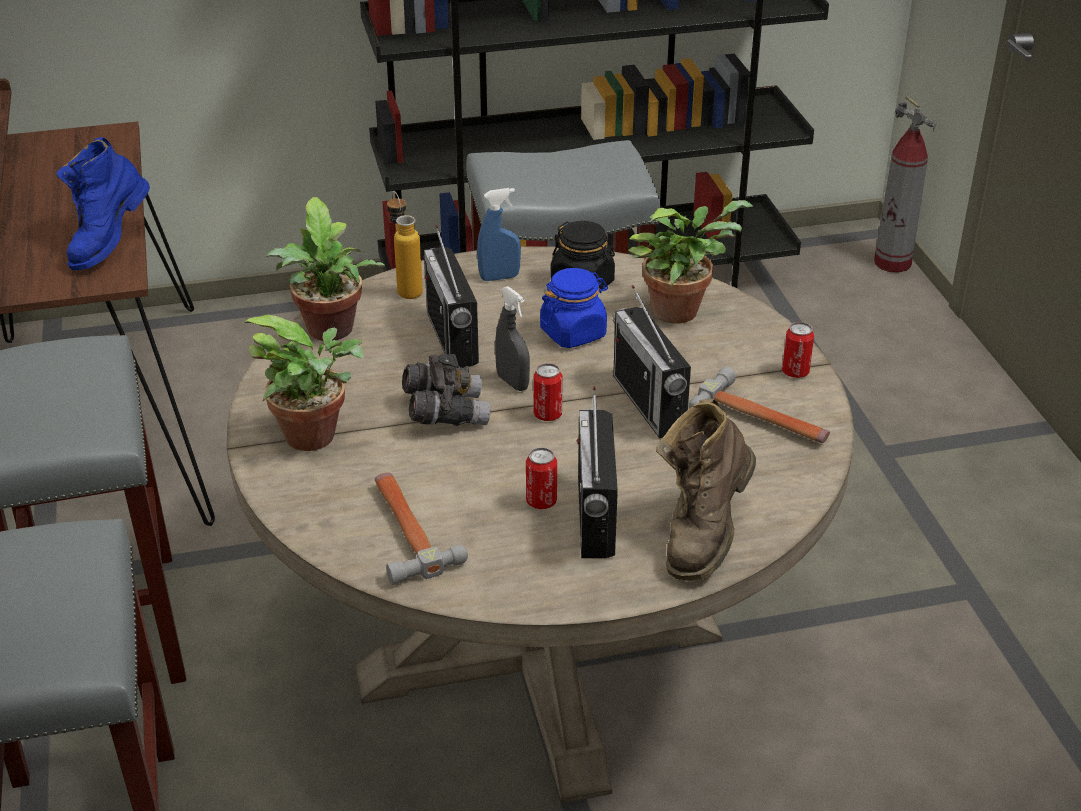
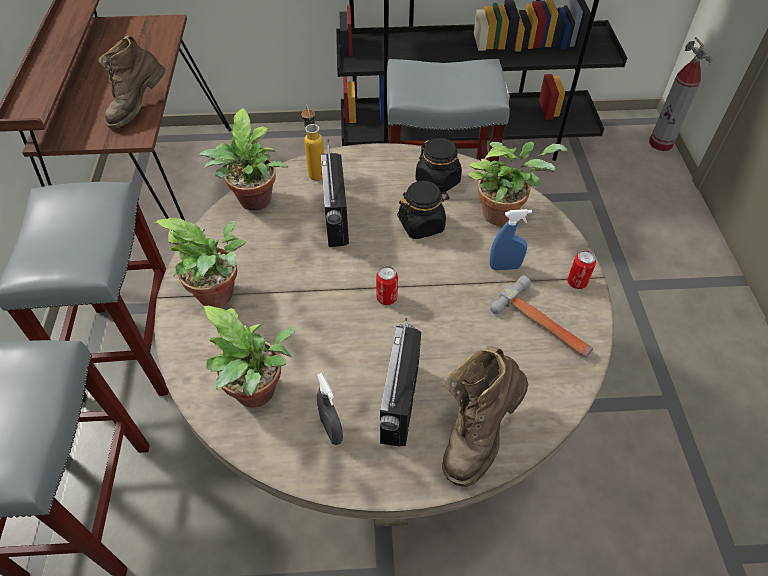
camera: 10 degrees right, 15 degrees up
blue boot [57,137,150,270] -> brown boot [98,36,165,129]
hammer [375,472,468,585] -> potted plant [203,306,296,408]
grey binoculars [402,354,491,426] -> none
blue spray bottle [477,188,521,281] -> blue spray bottle moved to [490,209,532,270]
grey spray bottle [495,286,530,391] -> grey spray bottle moved to [317,373,343,445]
can [526,447,557,509] -> none
blue jar [540,268,608,348] -> black jar [397,181,450,239]
radio [613,285,691,438] -> none

